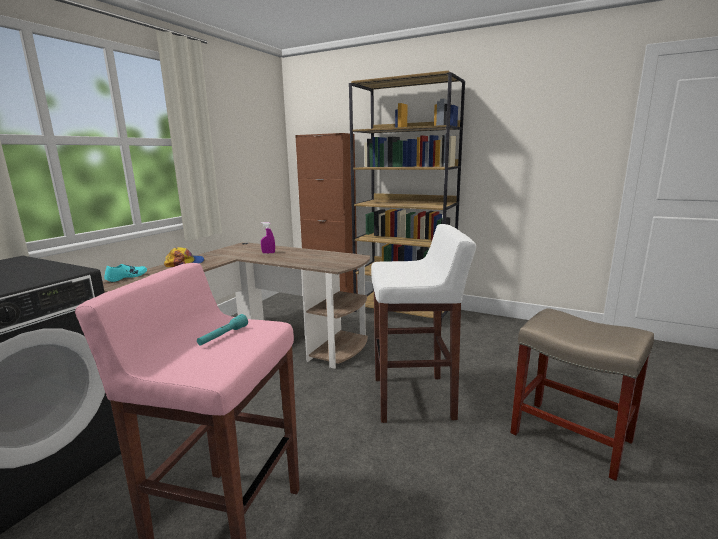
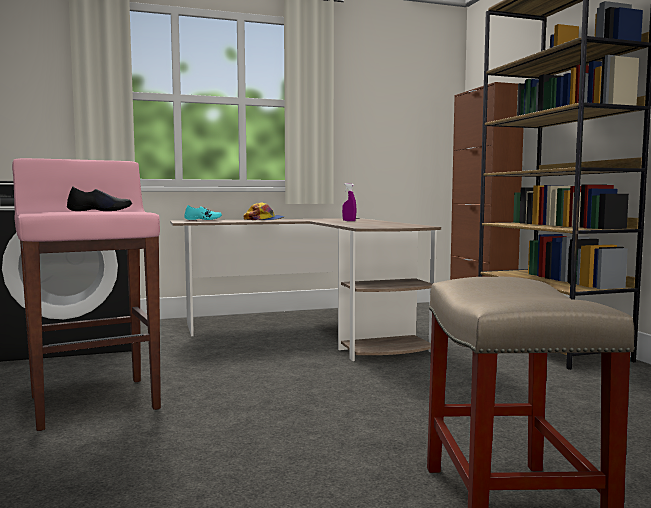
camera: 45 degrees right, 10 degrees down
turquoise flashlight [197,314,248,346] -> black shoe [67,186,132,211]
white stool [371,224,476,423] -> none

